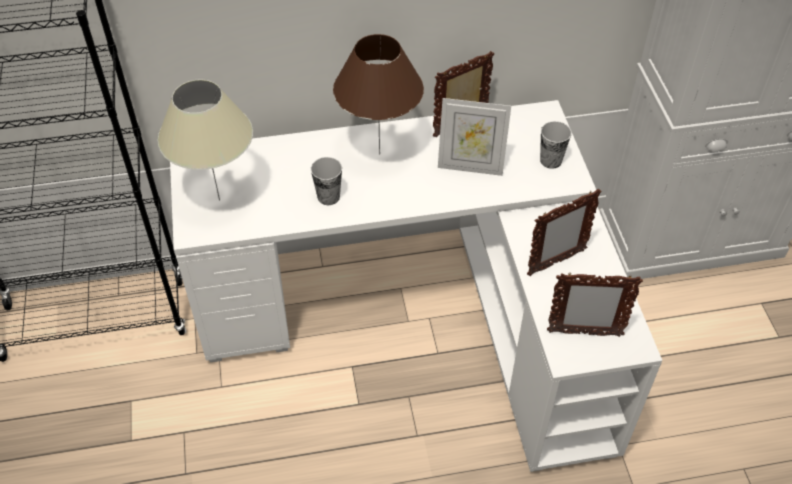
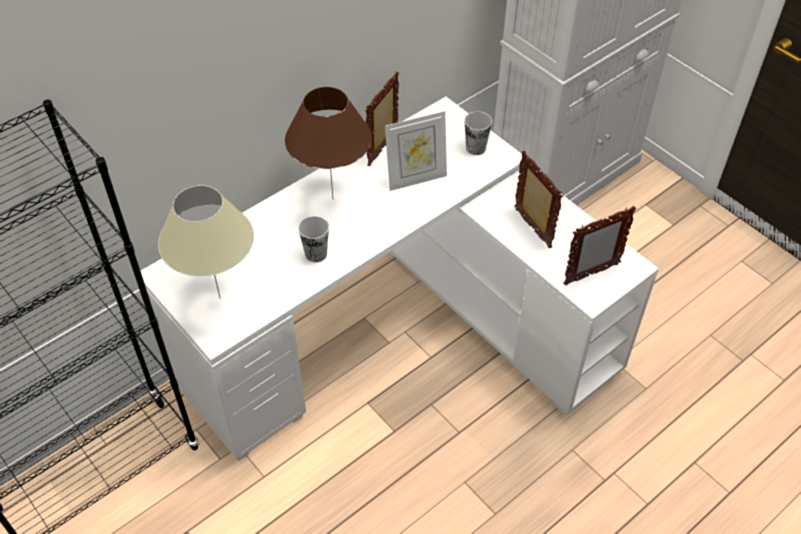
camera: 30 degrees left, 0 degrees up
picture frame [527,189,602,276] -> picture frame turned 60 degrees counterclockwise [514,150,563,248]

